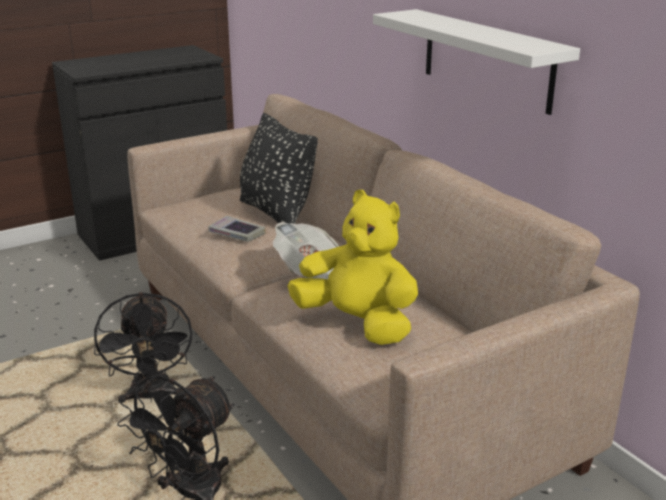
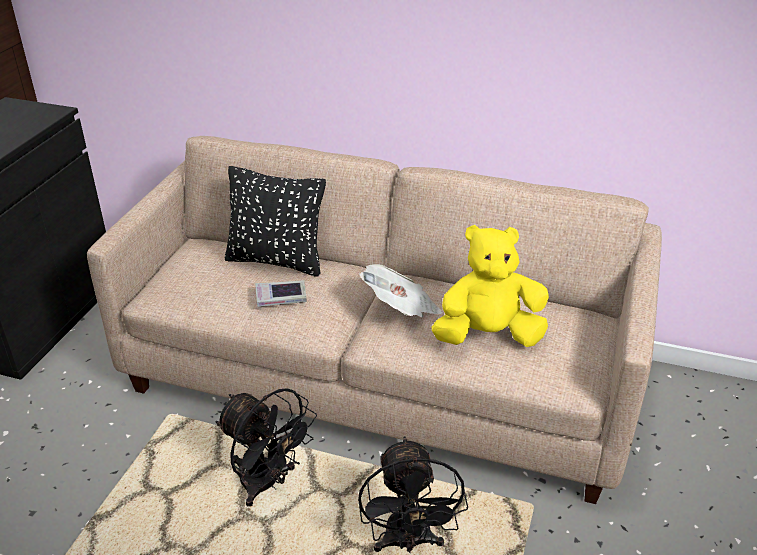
camera: 40 degrees left, 10 degrees up
white shelf [373,9,580,115] -> none

